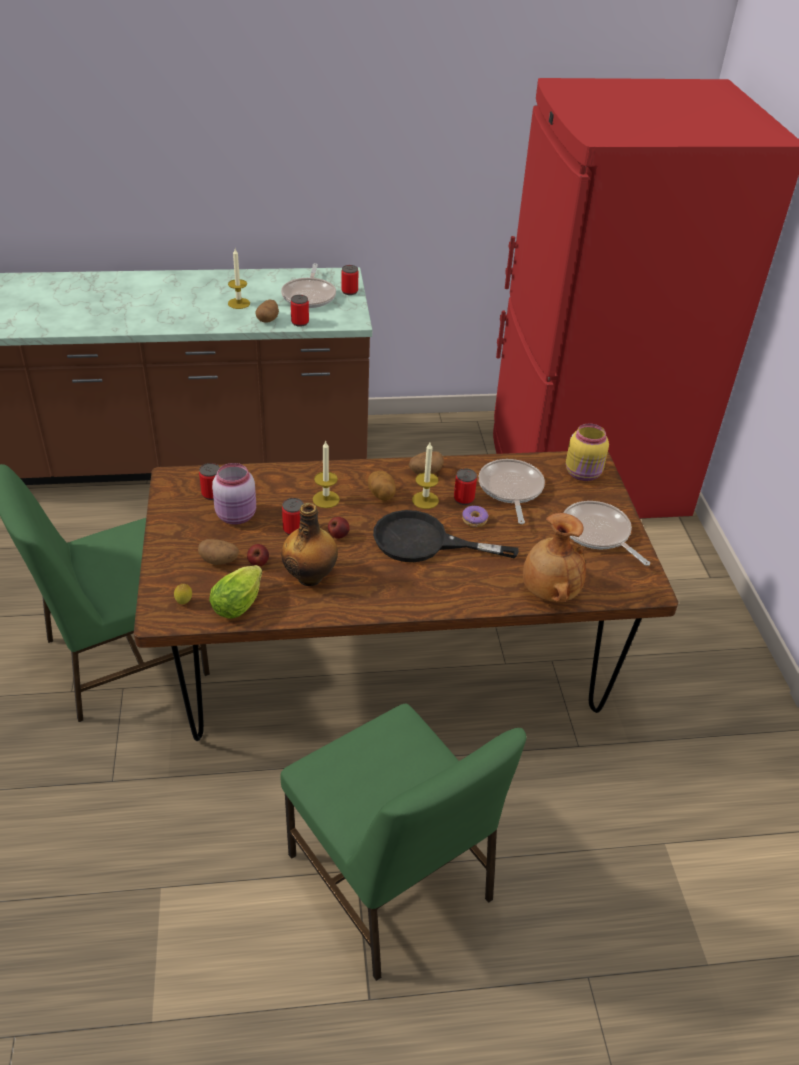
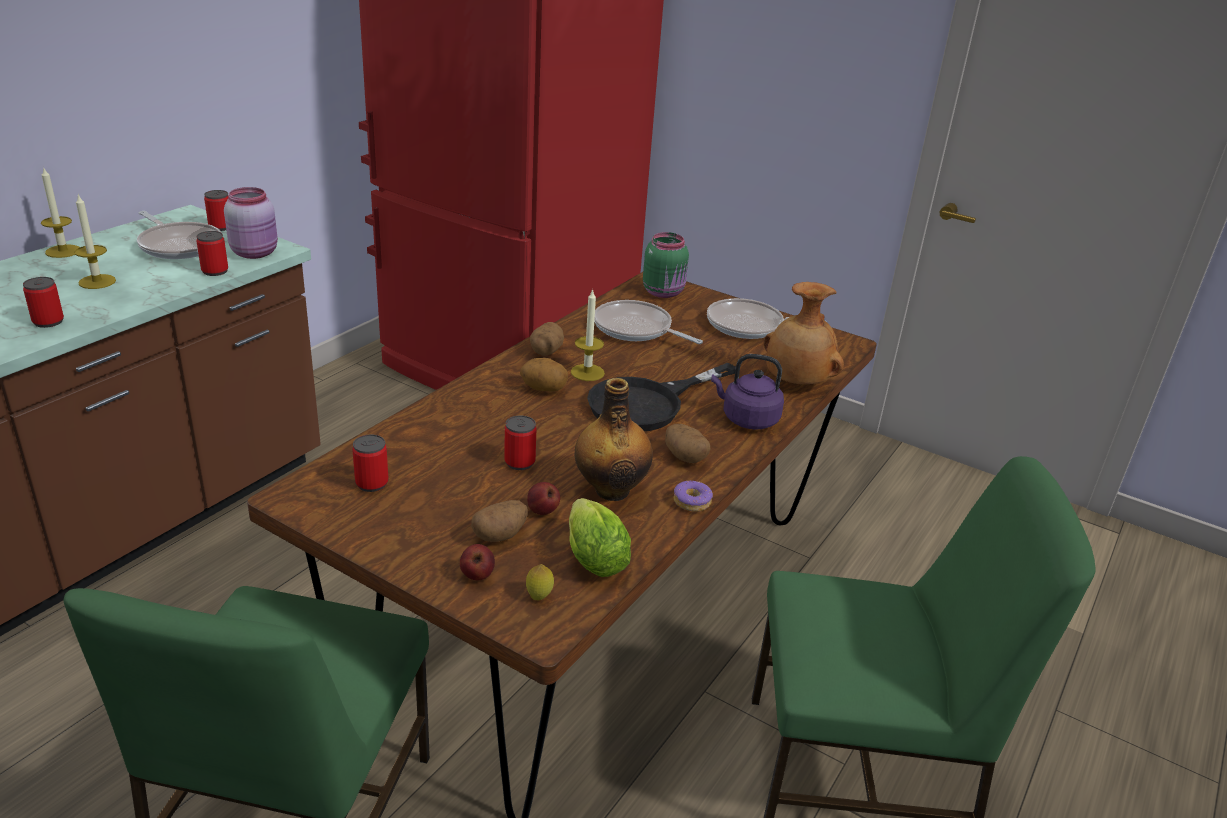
camera: 50 degrees left, 10 degrees down
pink jar [212,463,256,525] -> pink jar moved to [224,187,278,259]
potato [256,299,279,323] -> potato moved to [665,424,710,463]
candle [313,440,340,508] -> candle moved to [41,166,80,258]
apple [328,517,350,539] -> apple moved to [460,544,495,580]
can [454,468,477,505] -> can moved to [23,277,64,328]
donut [462,505,489,527] -> donut moved to [674,480,713,512]
yellow jar [566,423,609,481] -> green jar [643,232,689,298]
none -> purple kettle [711,354,784,430]

